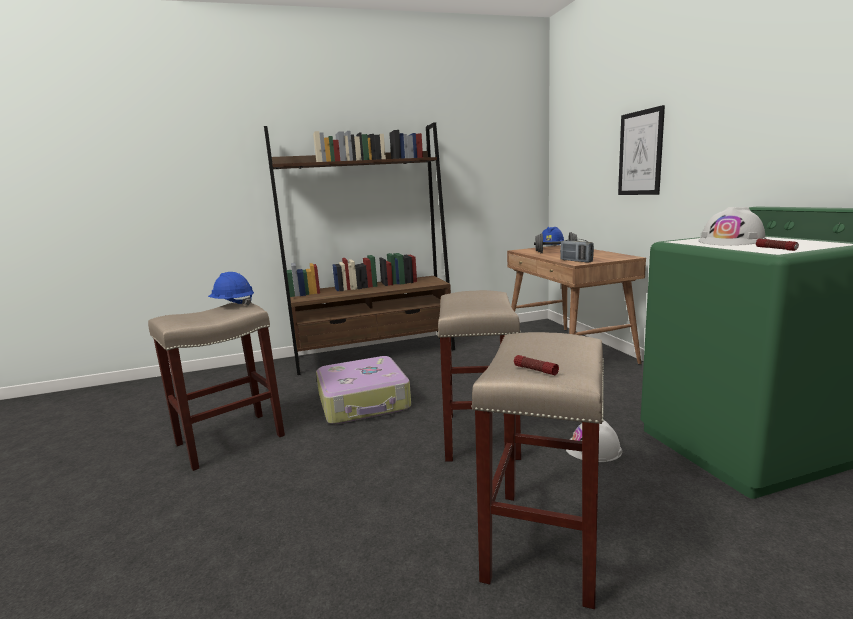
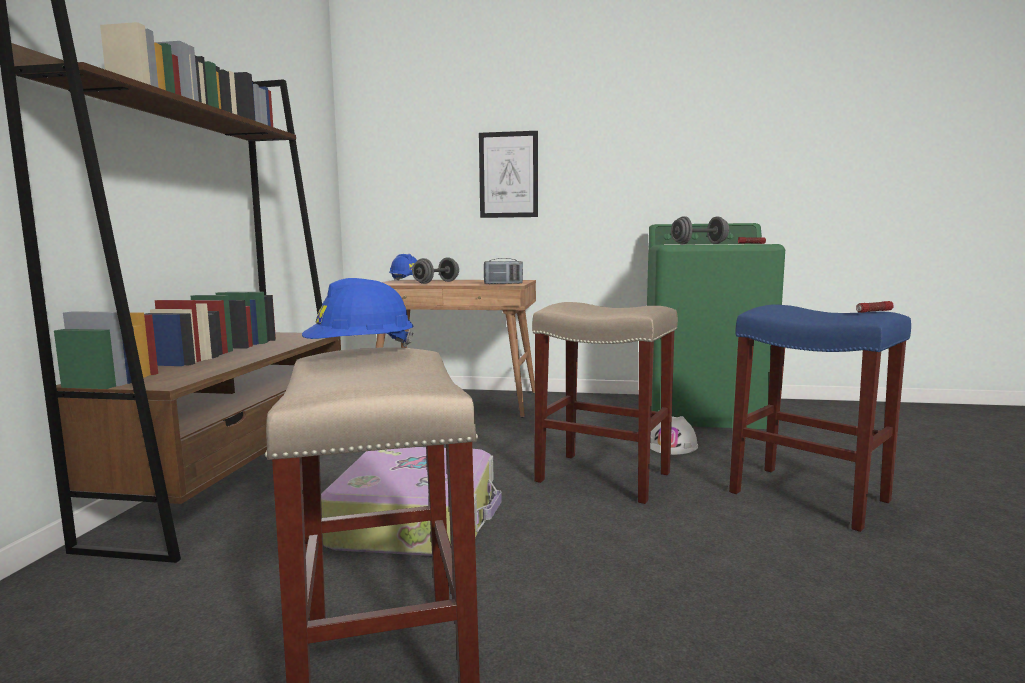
camera: 65 degrees left, 5 degrees down
beige stool [471,332,604,609] -> blue stool [729,305,911,532]
white hard hat [698,207,766,245] -> grey dumbbell [671,216,729,244]

